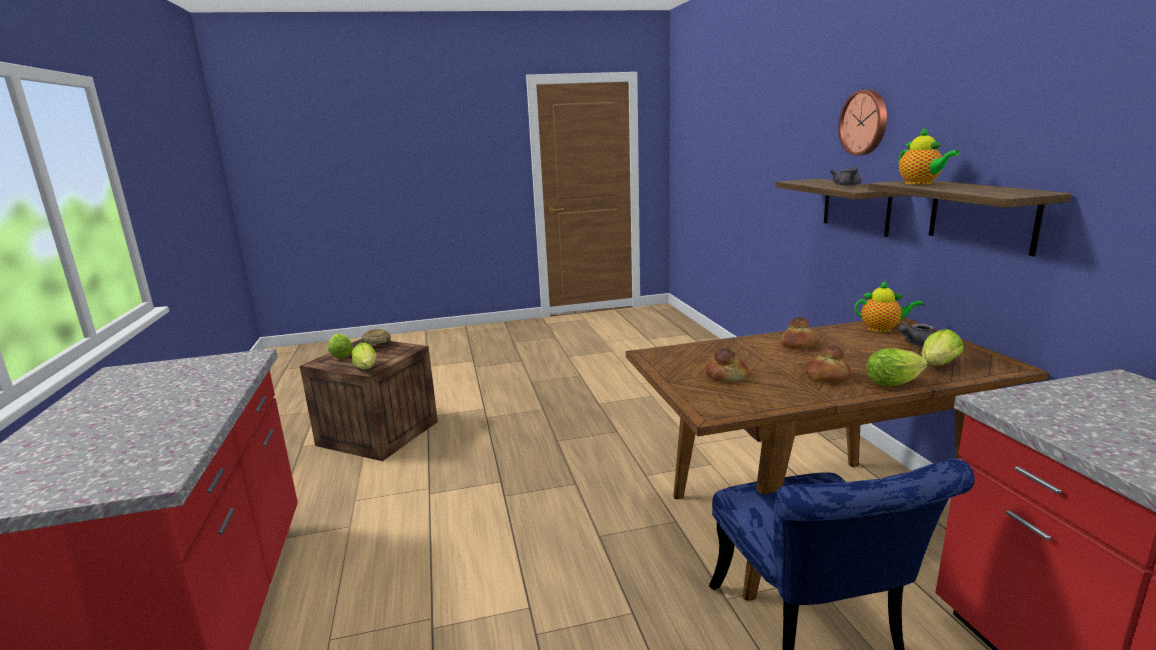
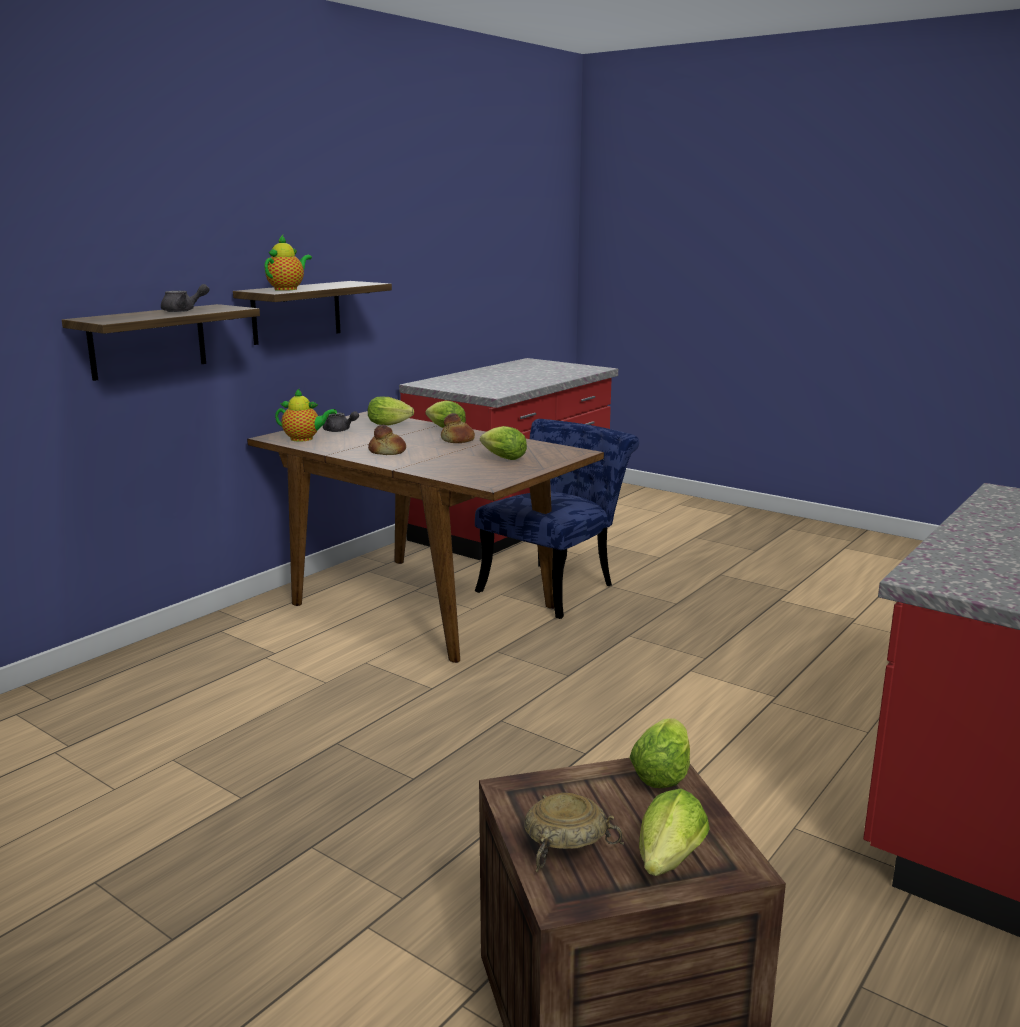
camera: 130 degrees left, 0 degrees up
bread [706,348,749,382] -> lettuce [480,426,527,460]
wall clock [838,90,887,156] -> none
teapot [854,281,924,332] -> teapot turned 120 degrees clockwise [275,388,337,441]

